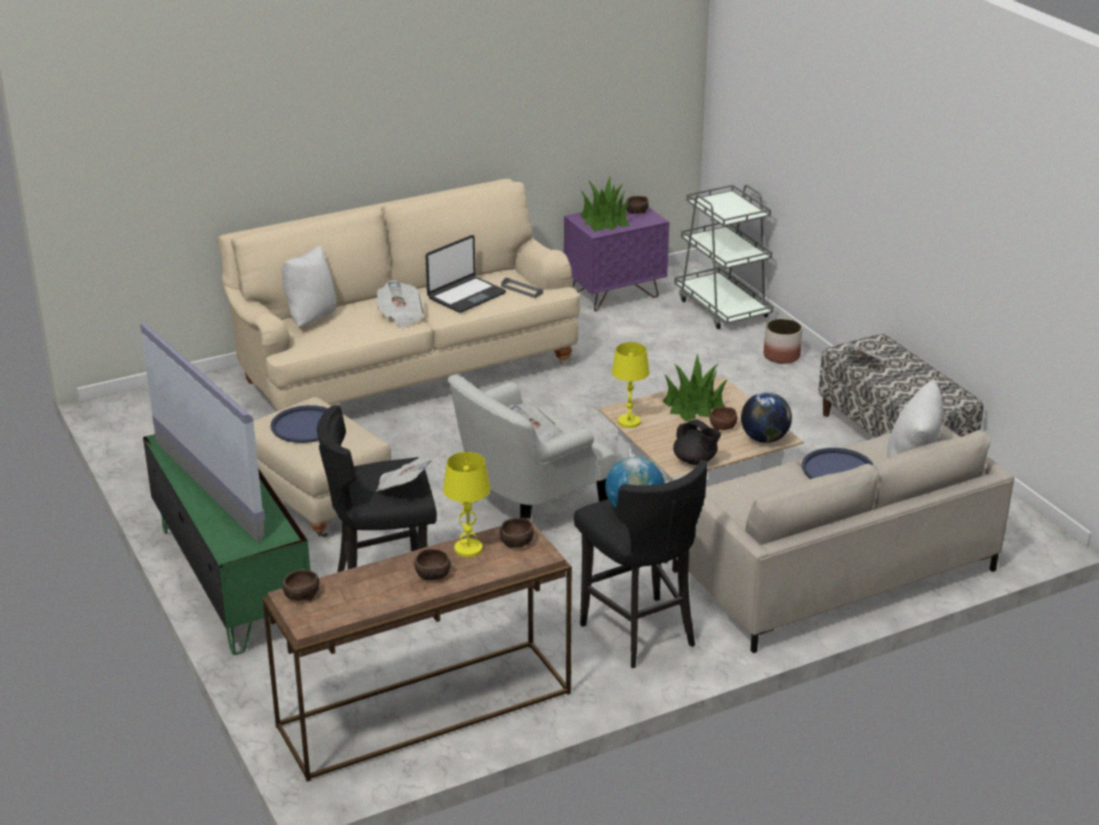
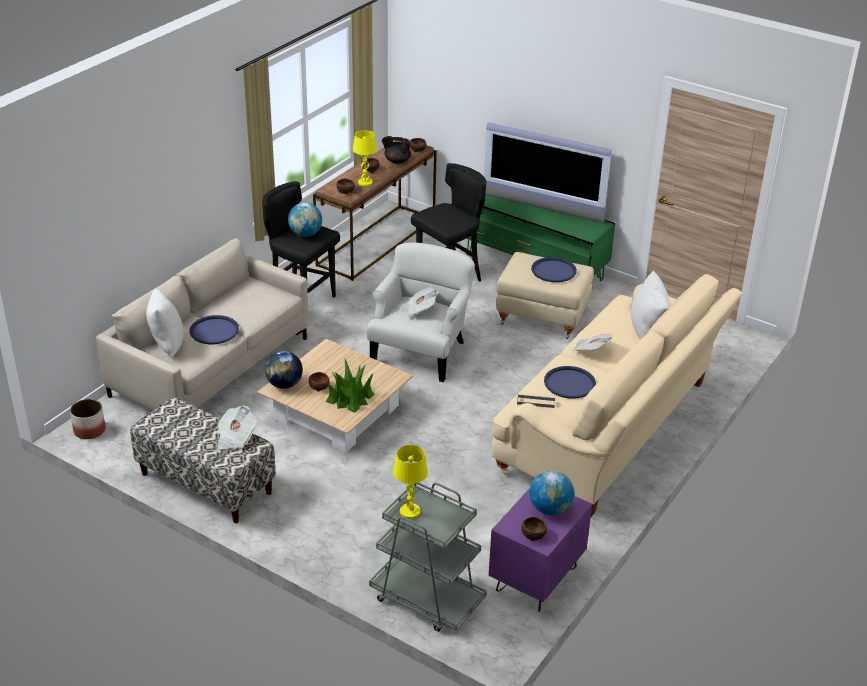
camera: 150 degrees right, 5 degrees up
newspaper [376,455,433,491] -> none
laptop [426,235,506,313] -> blue tray [544,366,596,399]
potted plant [580,177,630,232] -> globe [530,470,574,515]
yellow table lamp [612,342,650,428] -> yellow table lamp moved to [393,445,428,519]
black teapot [673,419,721,465] -> black teapot moved to [382,136,411,164]
planter [764,318,802,364] -> planter moved to [70,399,106,439]

